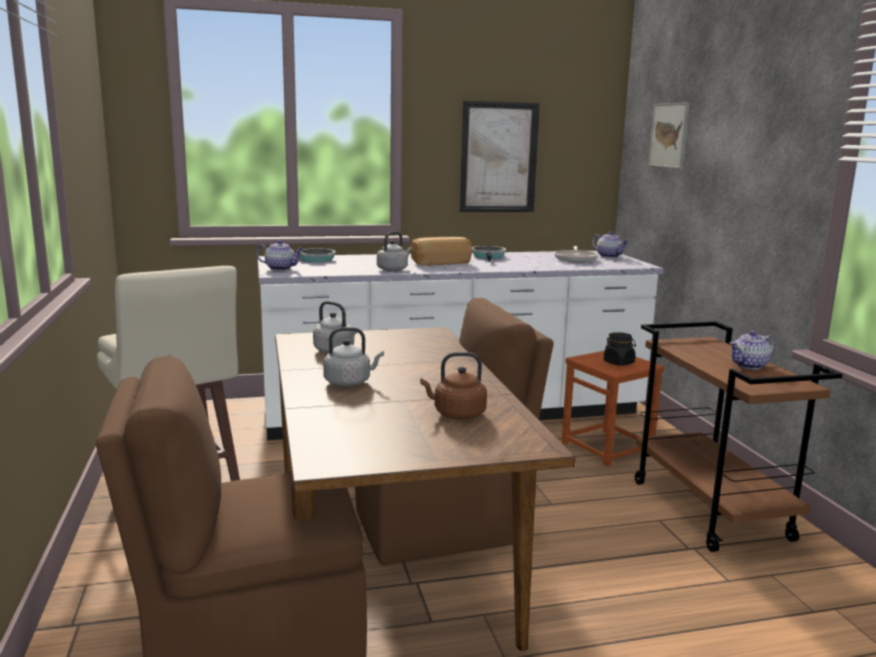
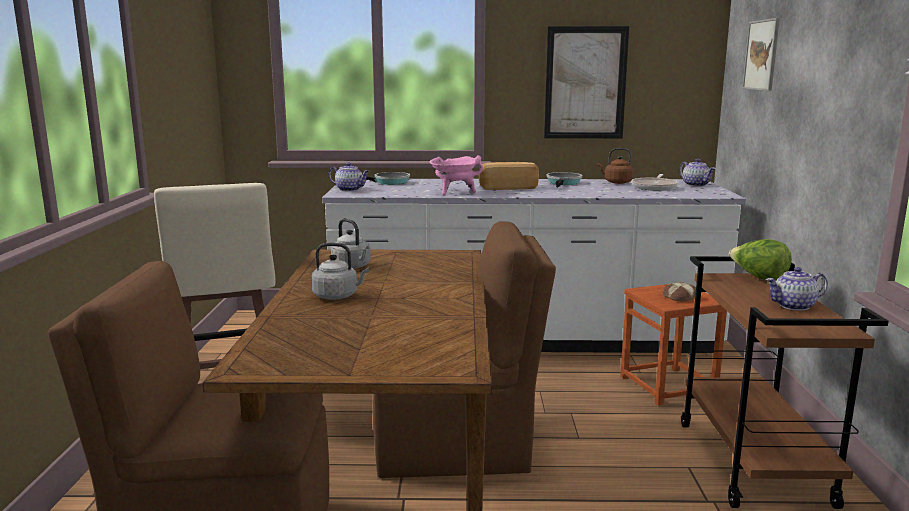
camera: 15 degrees right, 0 degrees up
grey kettle [377,232,412,271] -> pink cooking pot [430,155,483,196]
brown kettle [420,352,487,419] -> brown kettle moved to [598,148,634,184]
black jar [604,332,636,366] -> bread [662,282,696,302]
none -> lettuce [729,239,792,281]

